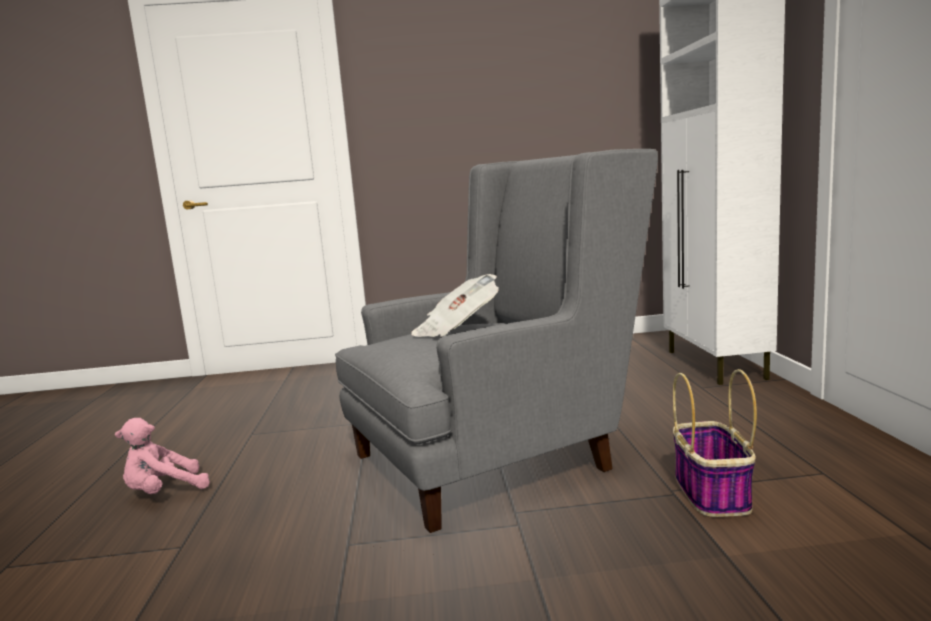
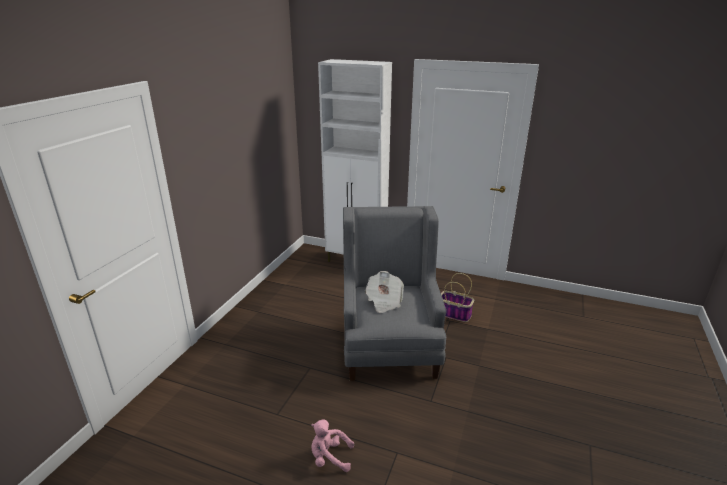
camera: 65 degrees left, 15 degrees up
pink plush toy [115,418,210,494] -> pink plush toy turned 105 degrees clockwise [311,419,354,472]

